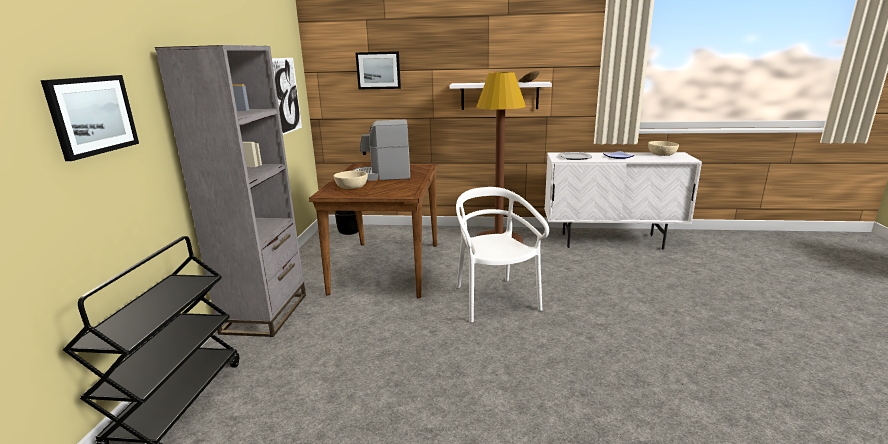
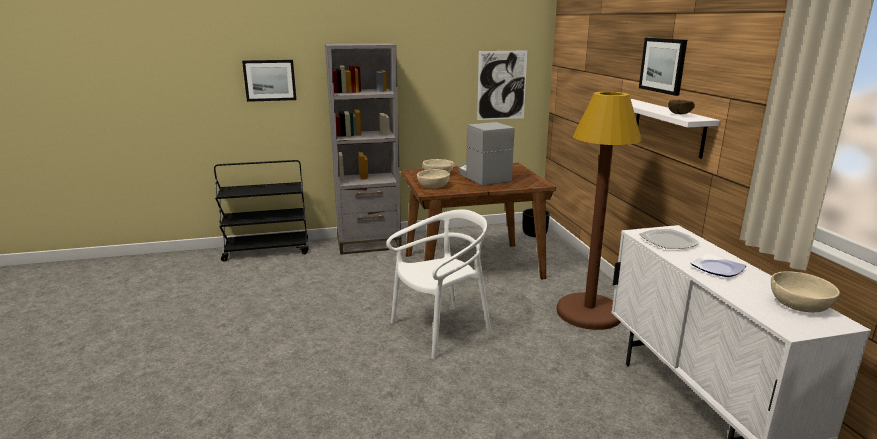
camera: 70 degrees right, 0 degrees up
picture [355,51,401,89] -> picture moved to [639,38,687,96]
none -> beige bowl [417,169,450,188]

